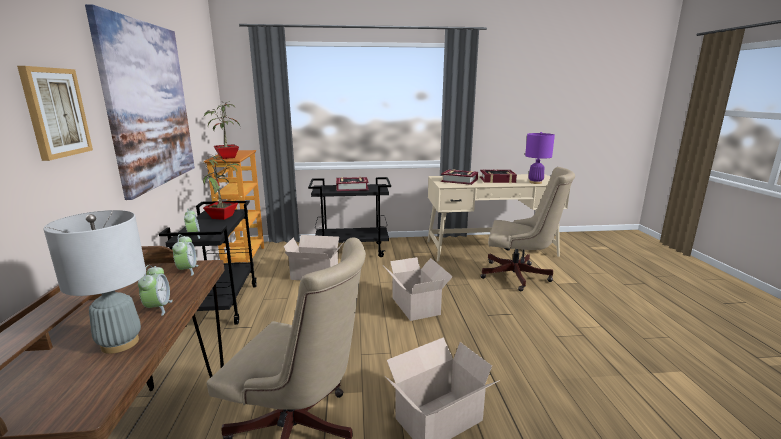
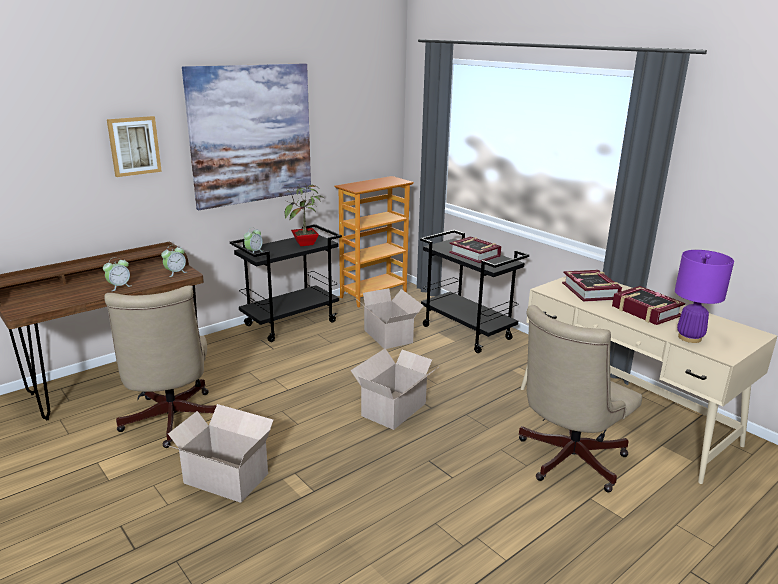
camera: 55 degrees right, 5 degrees up
grey table lamp [43,210,146,354] -> none
potted plant [204,101,240,159] -> none
beige office chair [480,167,575,291] -> beige office chair turned 60 degrees clockwise [519,305,642,492]

